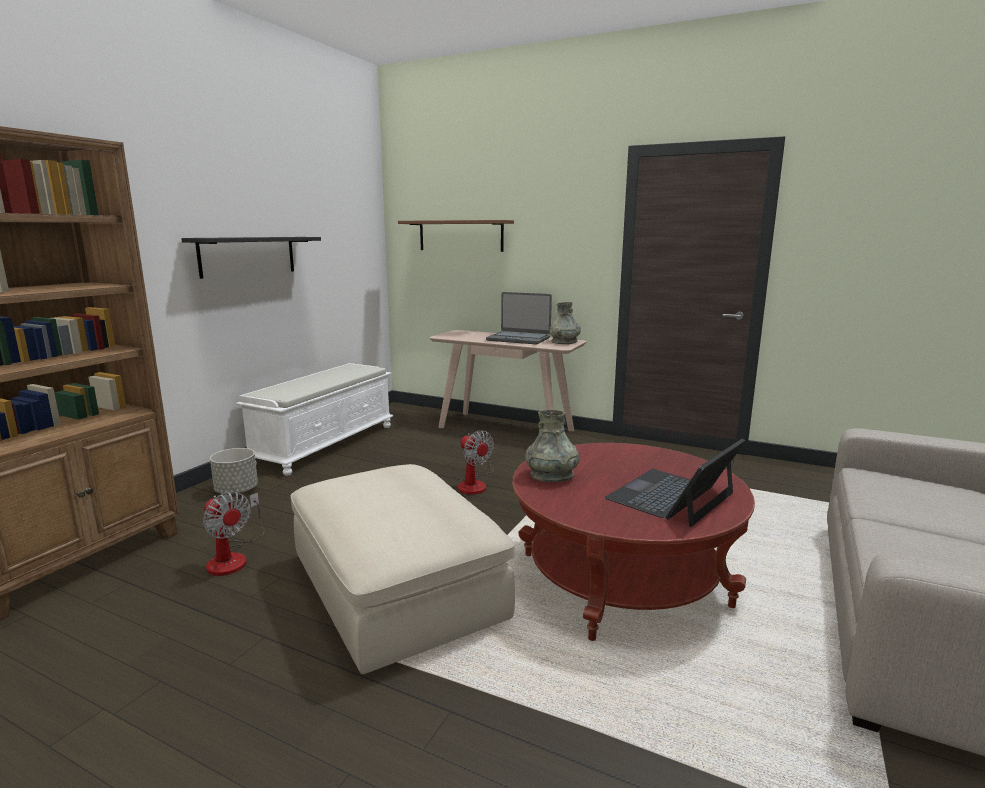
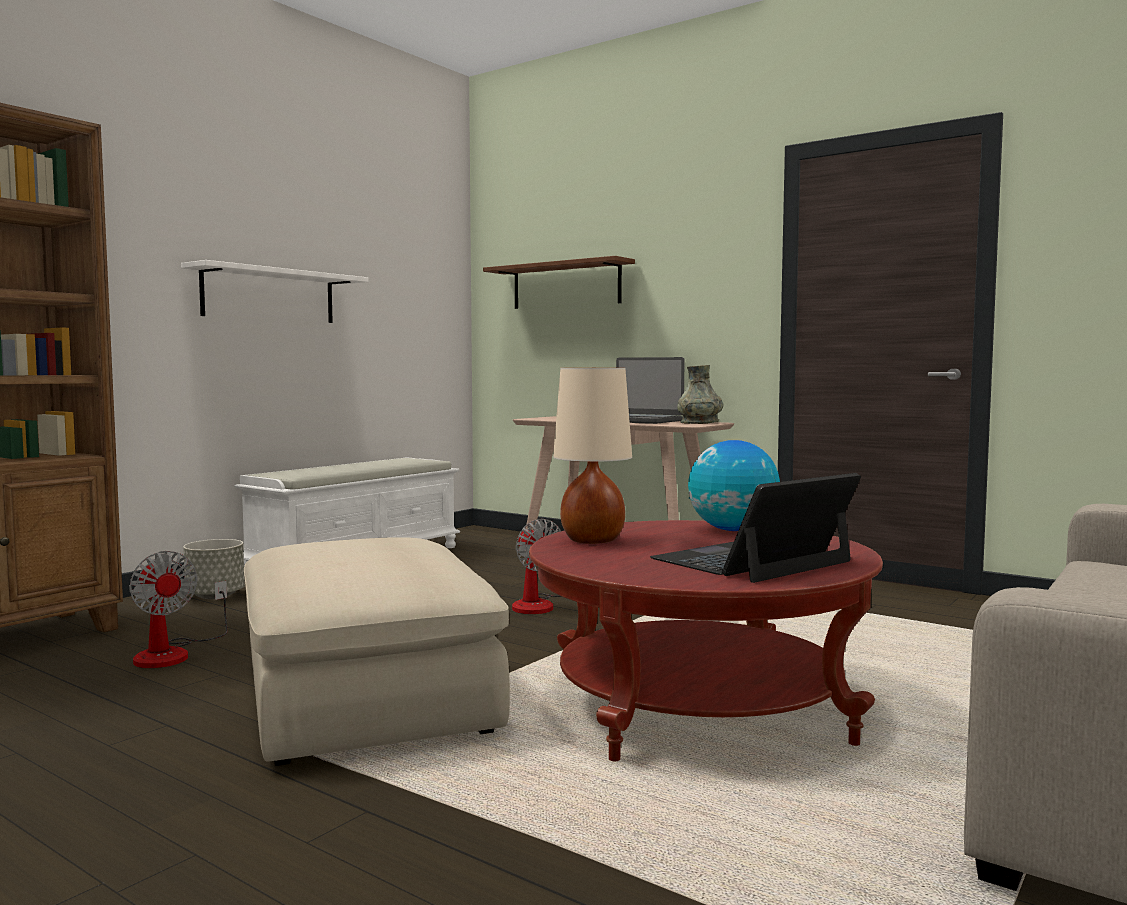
camera: 10 degrees right, 10 degrees down
black shelf [181,237,321,279] -> white shelf [181,260,368,323]
grey vase [525,410,579,482] -> beige table lamp [553,368,632,544]
none -> globe [688,440,780,531]

